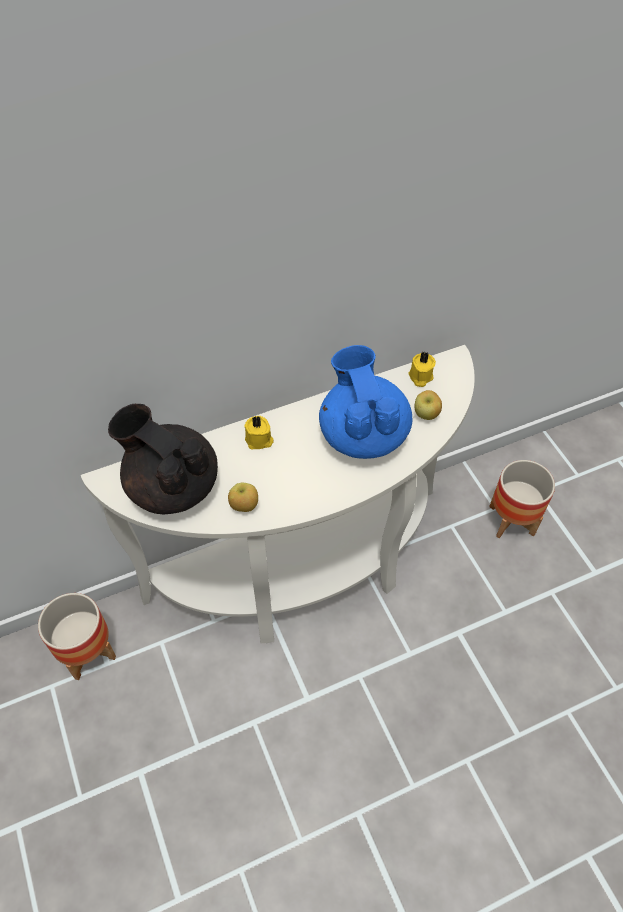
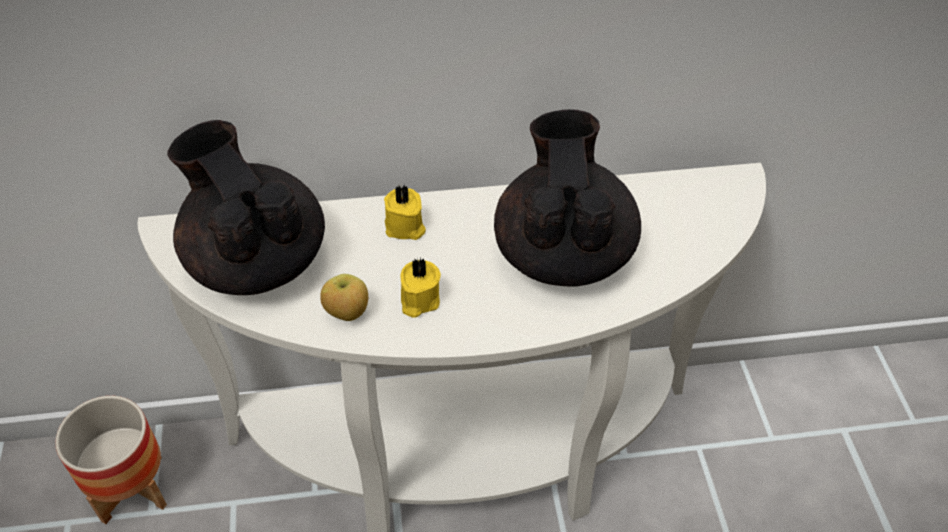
camera: 15 degrees right, 5 degrees down
blue teapot [319,345,412,459] -> black teapot [494,109,641,286]
yellow candle [409,351,436,387] -> yellow candle moved to [401,257,441,317]
apple [414,390,442,420] -> none
planter [489,460,555,538] -> none

